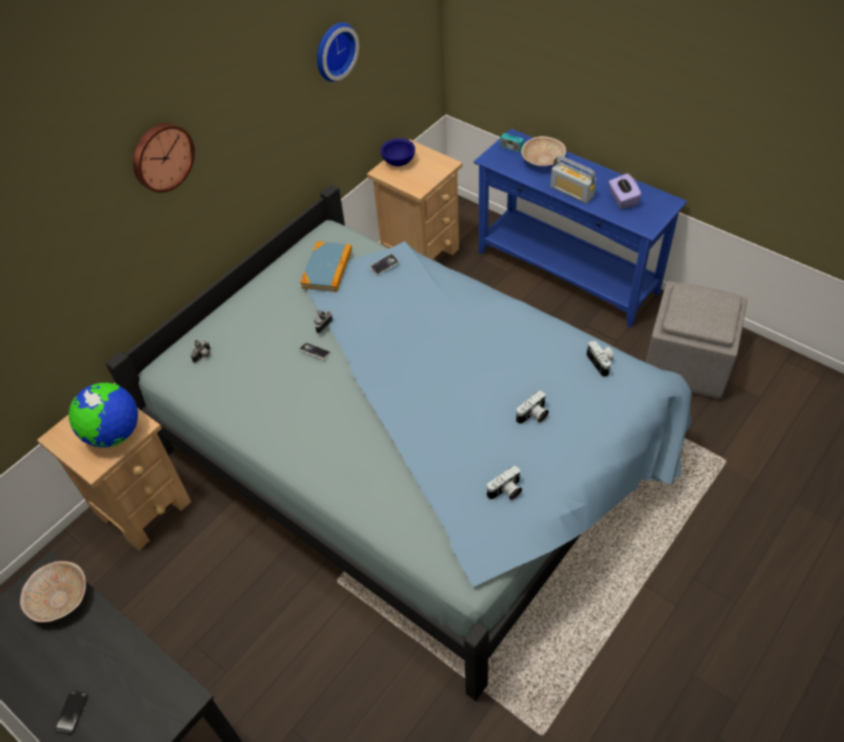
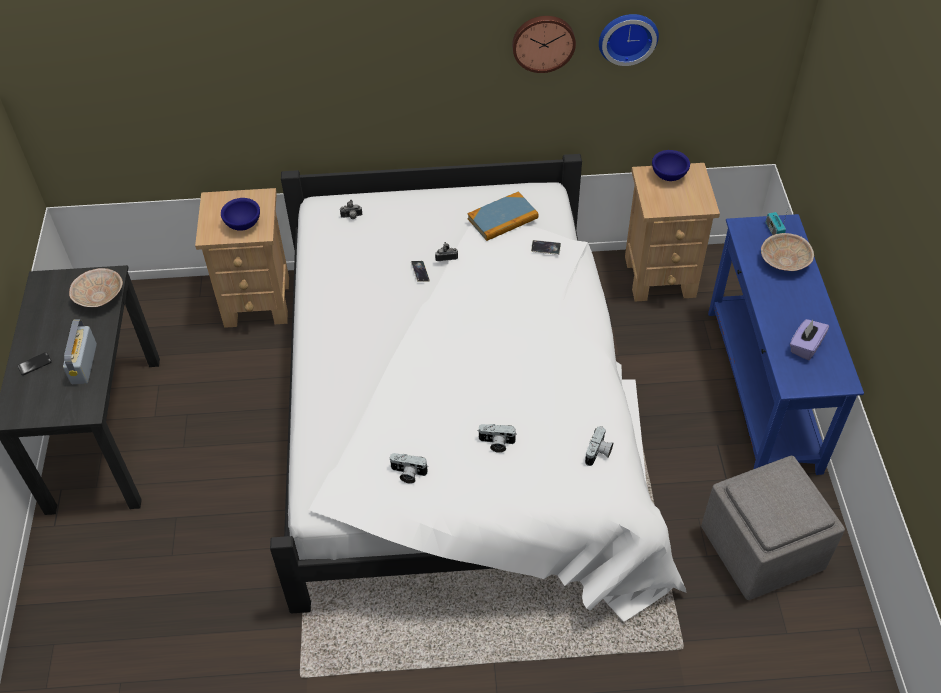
camera: 45 degrees right, 0 degrees up
globe [69,382,138,448] -> blue bowl [221,198,260,231]
blue bed [106,185,692,701] -> white bed [270,154,686,622]
wall clock [133,123,195,193] -> wall clock moved to [512,16,576,73]
radio [550,156,596,204] -> radio moved to [63,319,97,384]

